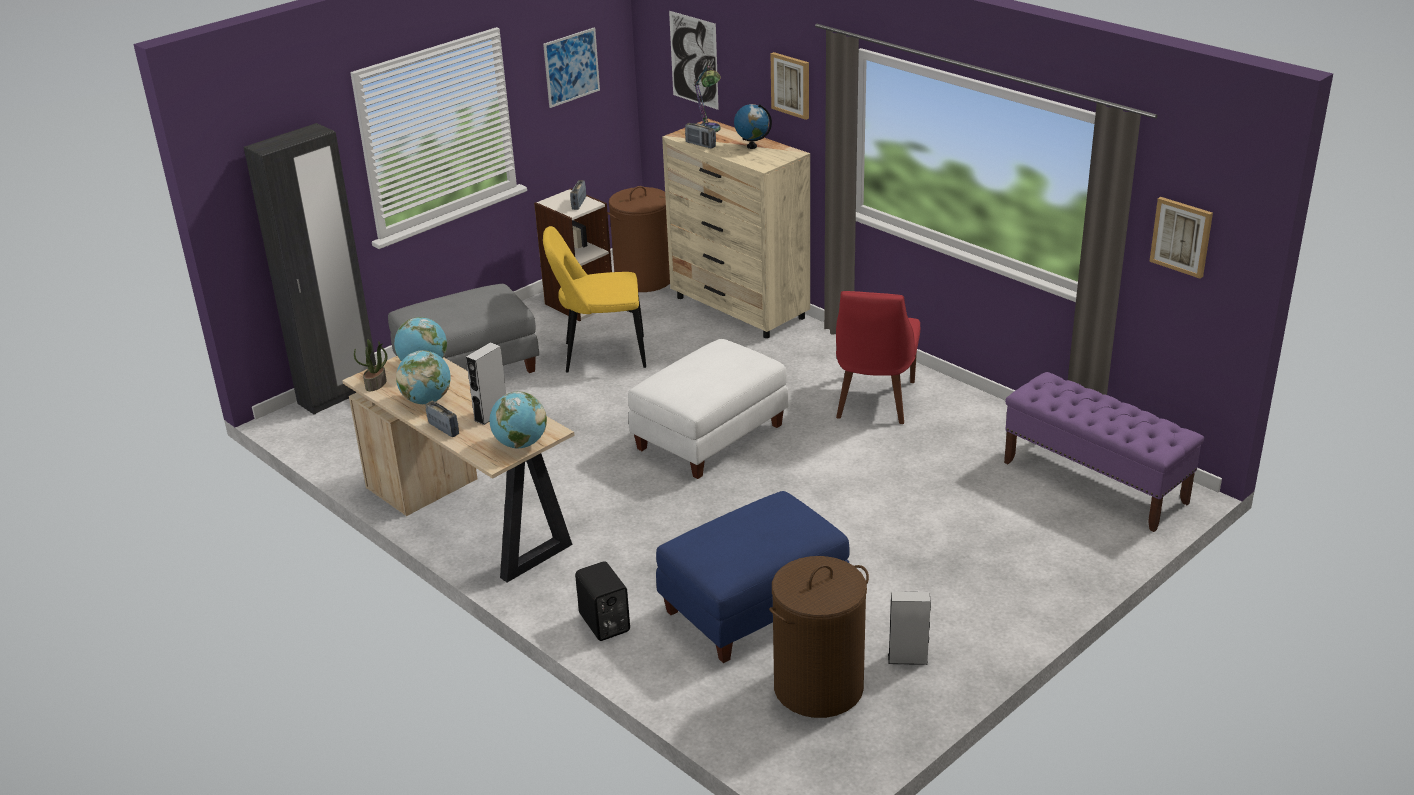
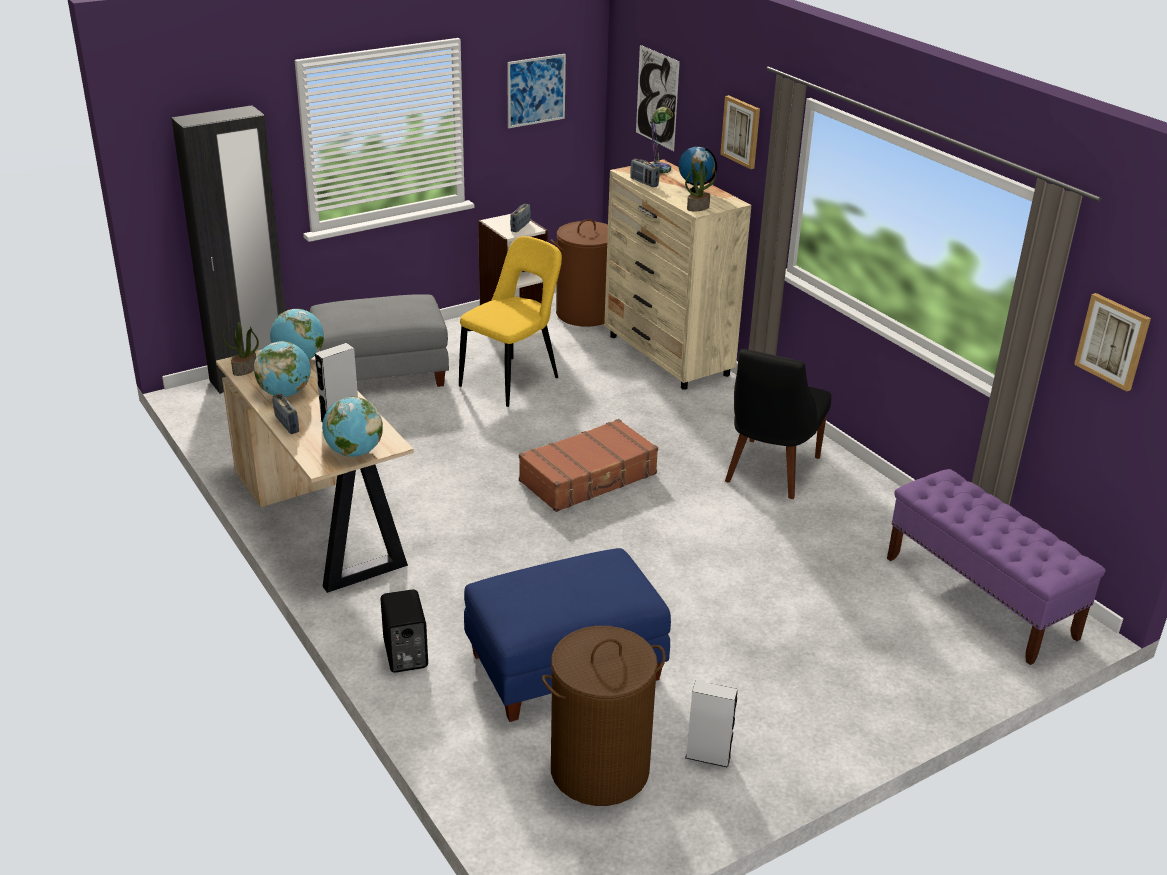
camera: 10 degrees right, 0 degrees up
yellow chair [543,226,646,373] -> yellow chair turned 120 degrees clockwise [459,236,562,407]
white ottoman [628,339,789,479] -> brown suitcase [519,419,658,512]
red chair [836,291,920,424] -> black chair [725,349,831,499]
none -> potted plant [685,162,716,211]

